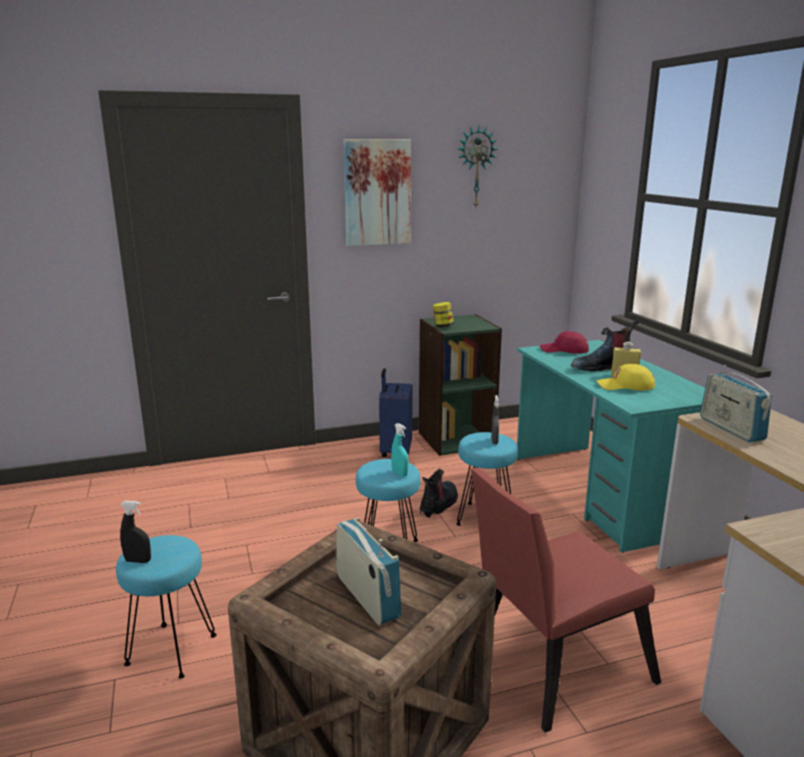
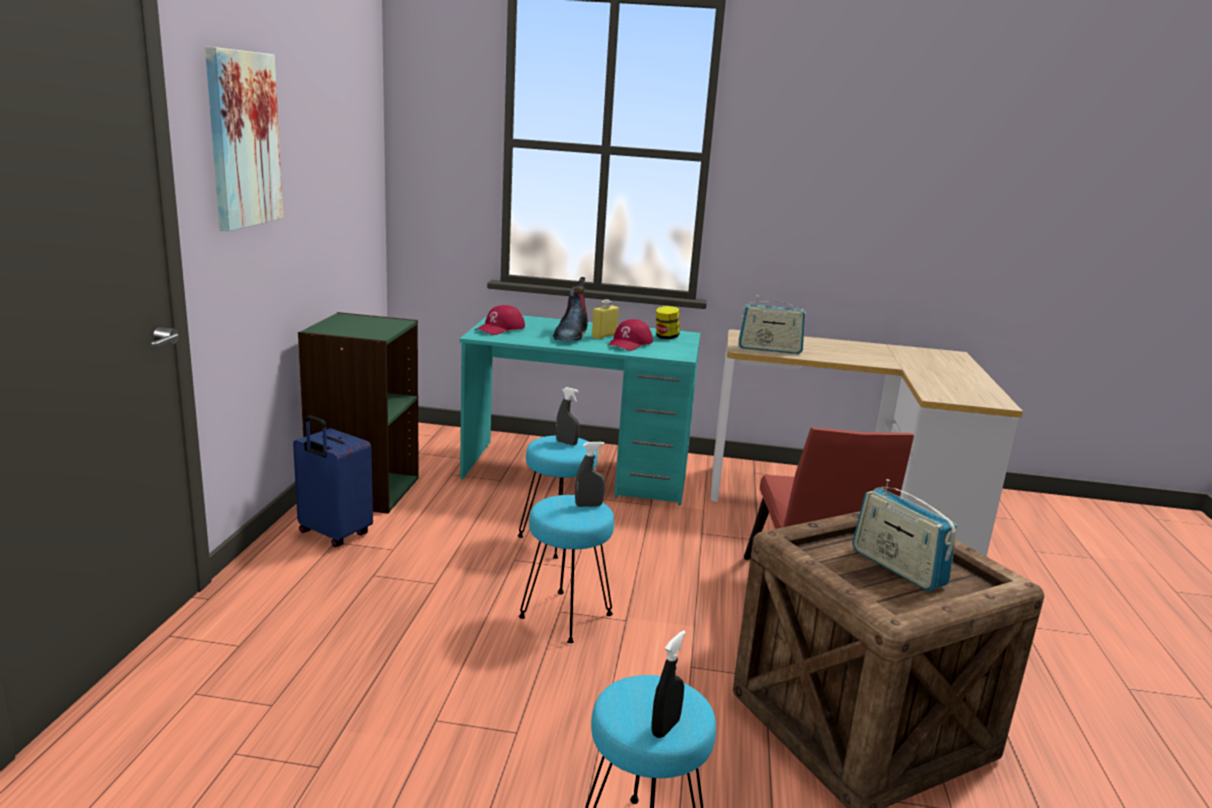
camera: 65 degrees left, 0 degrees up
radio [336,518,401,625] -> radio turned 120 degrees counterclockwise [853,479,957,591]
turquoise spray bottle [391,423,408,477] -> grey spray bottle [575,442,605,507]
boot [420,469,458,518] -> none
jar [432,302,454,327] -> jar moved to [656,306,680,339]
wall clock [458,126,498,207] -> none
yellow cap [596,364,655,390] -> red cap [607,319,653,351]

